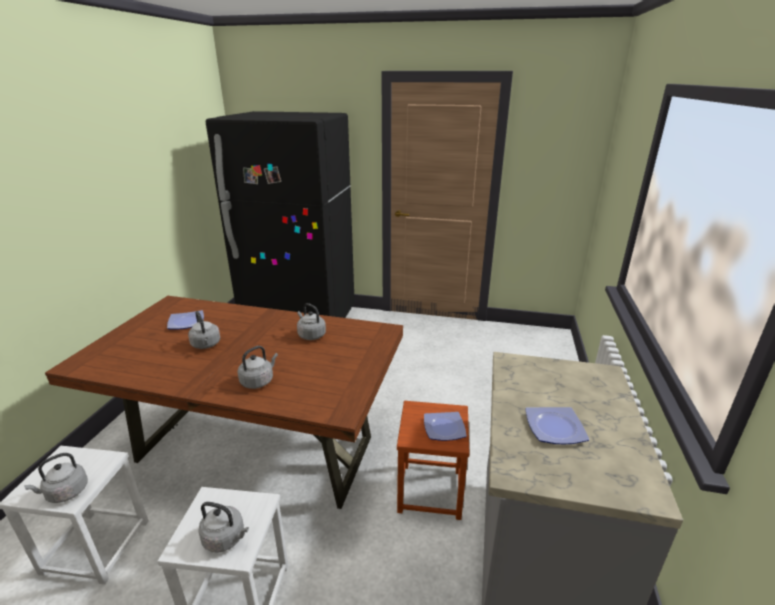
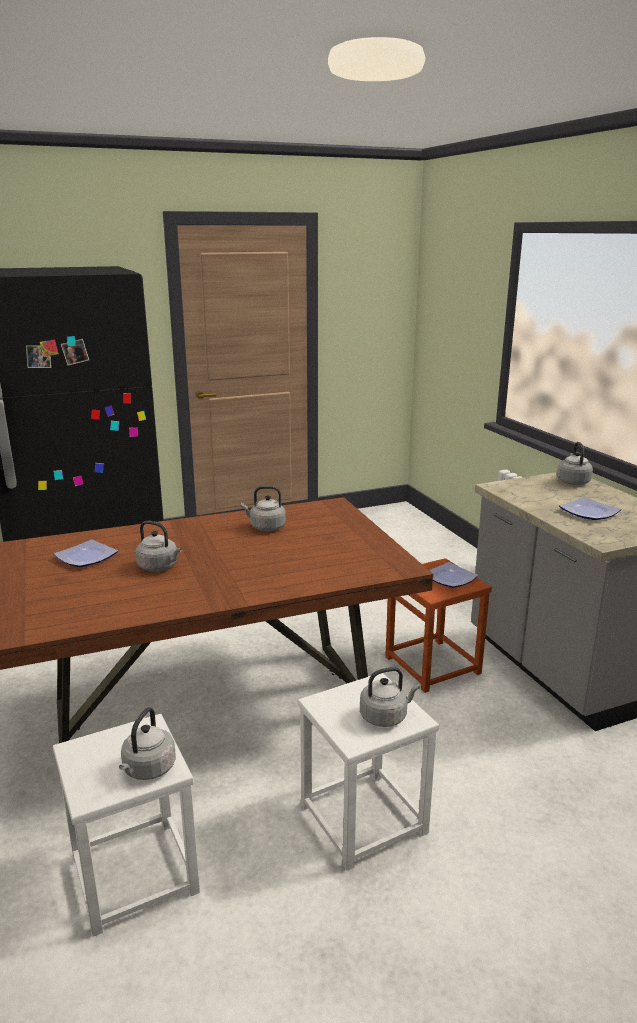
camera: 35 degrees left, 5 degrees down
grey kettle [238,346,278,389] -> grey kettle moved to [557,442,593,485]

